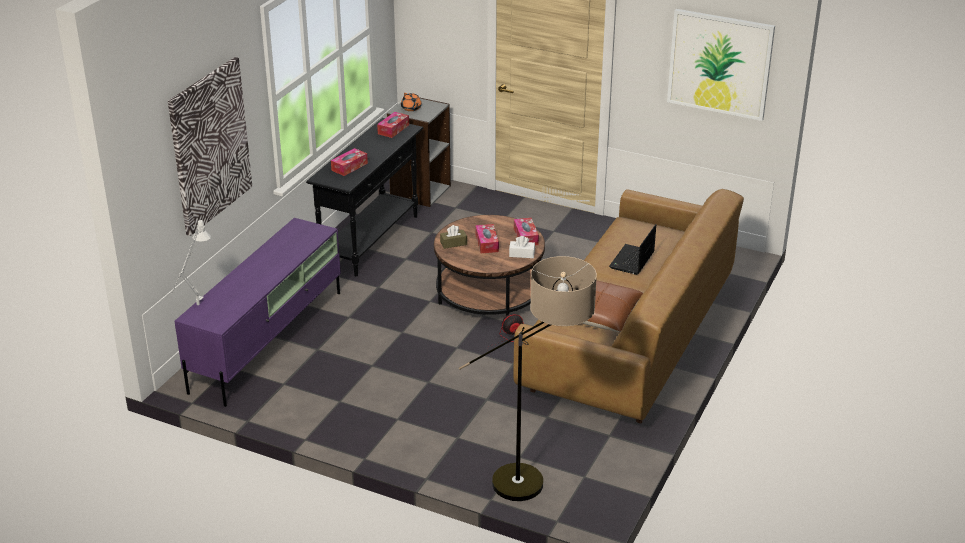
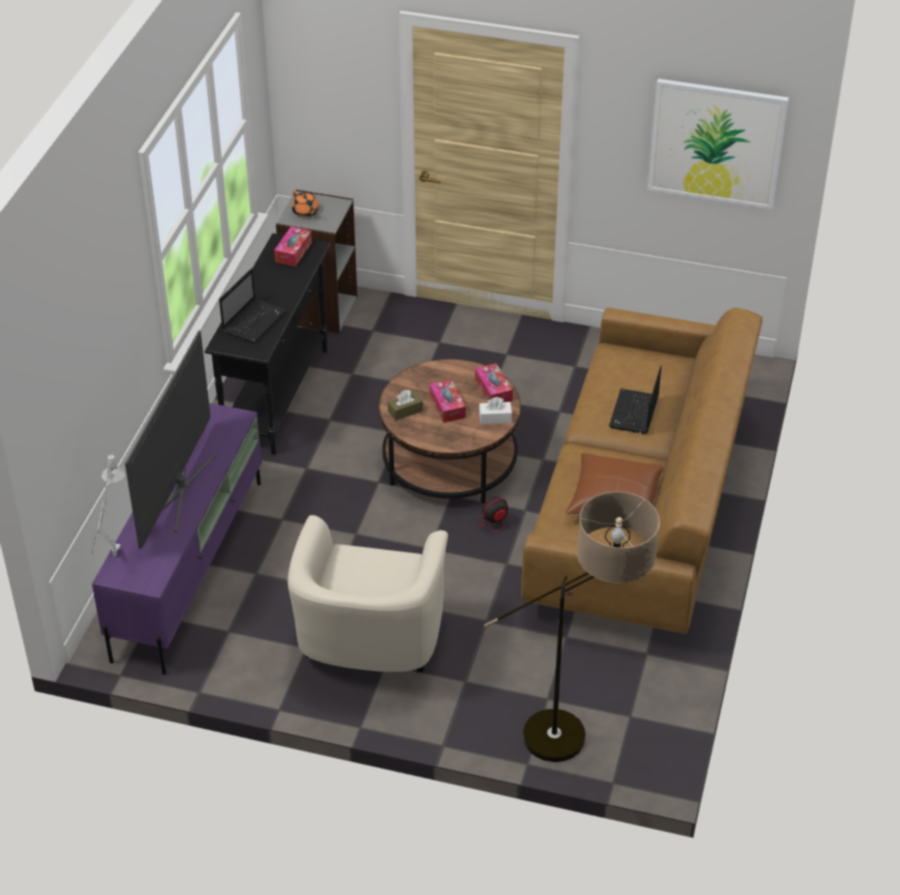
camera: 10 degrees left, 10 degrees up
picture [168,57,252,236] -> none
tissue box [331,148,368,176] -> laptop [219,268,287,343]
none -> television [125,330,216,549]
none -> beige armchair [288,515,448,672]

